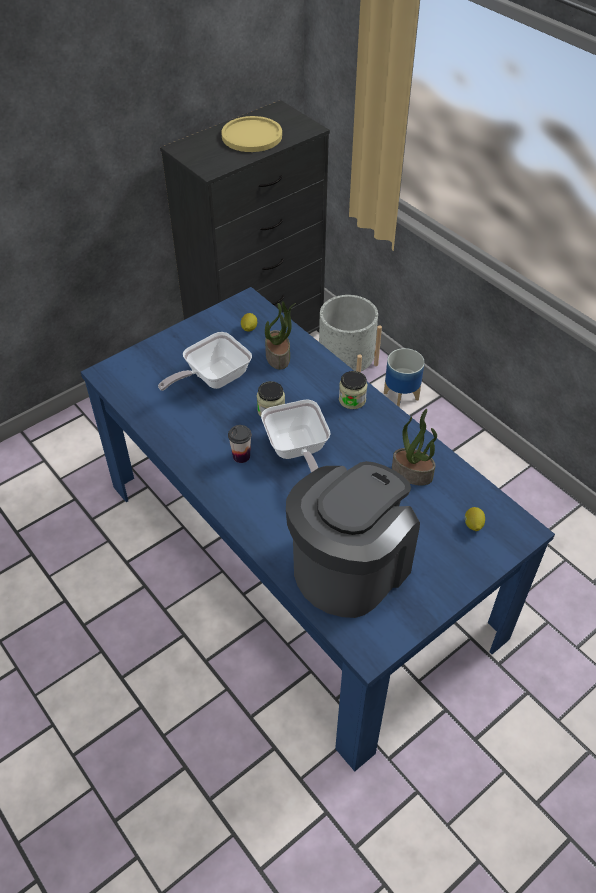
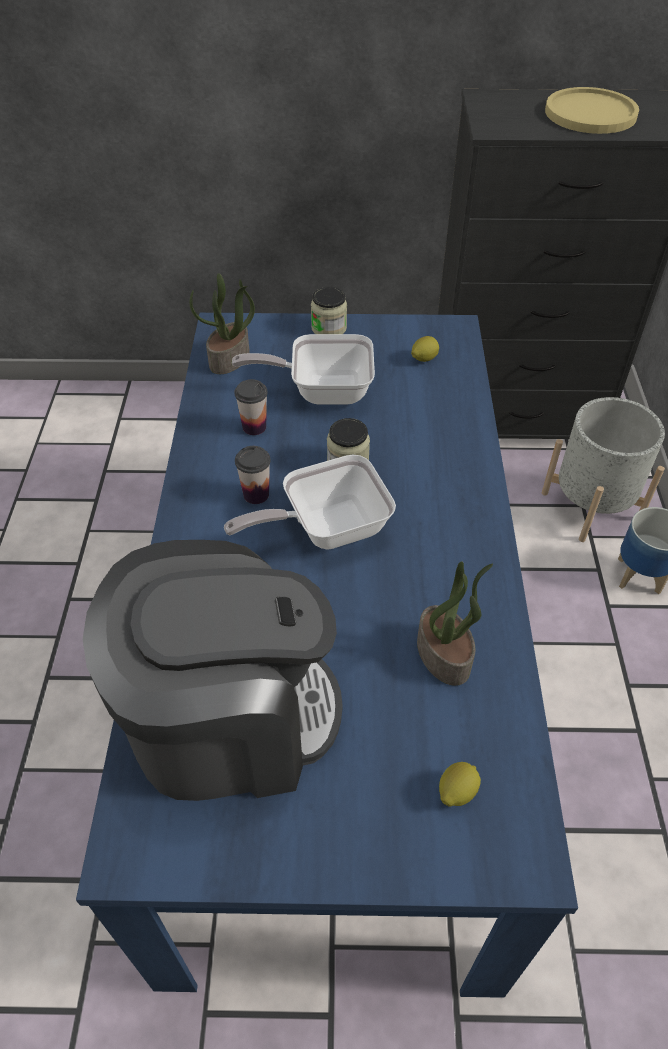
camera: 40 degrees right, 0 degrees up
frying pan [261,399,330,472] -> frying pan turned 45 degrees clockwise [224,455,396,549]
potted plant [265,301,296,370] -> potted plant moved to [190,273,255,374]
jar [339,371,367,409] -> jar moved to [311,287,347,334]
none -> cup [235,379,268,435]

